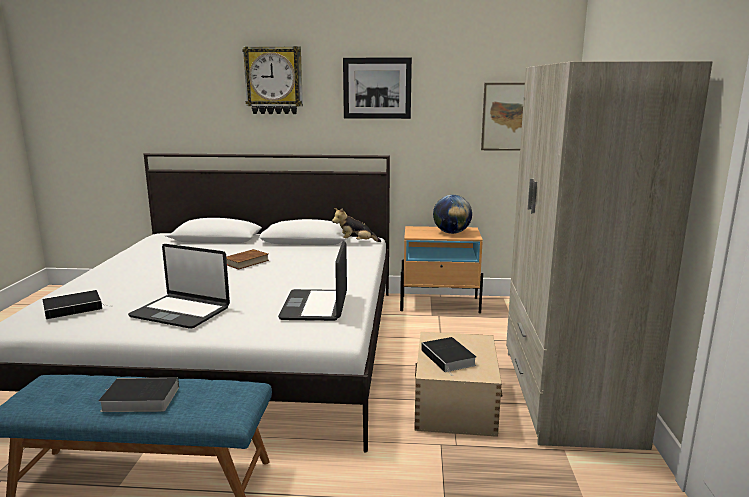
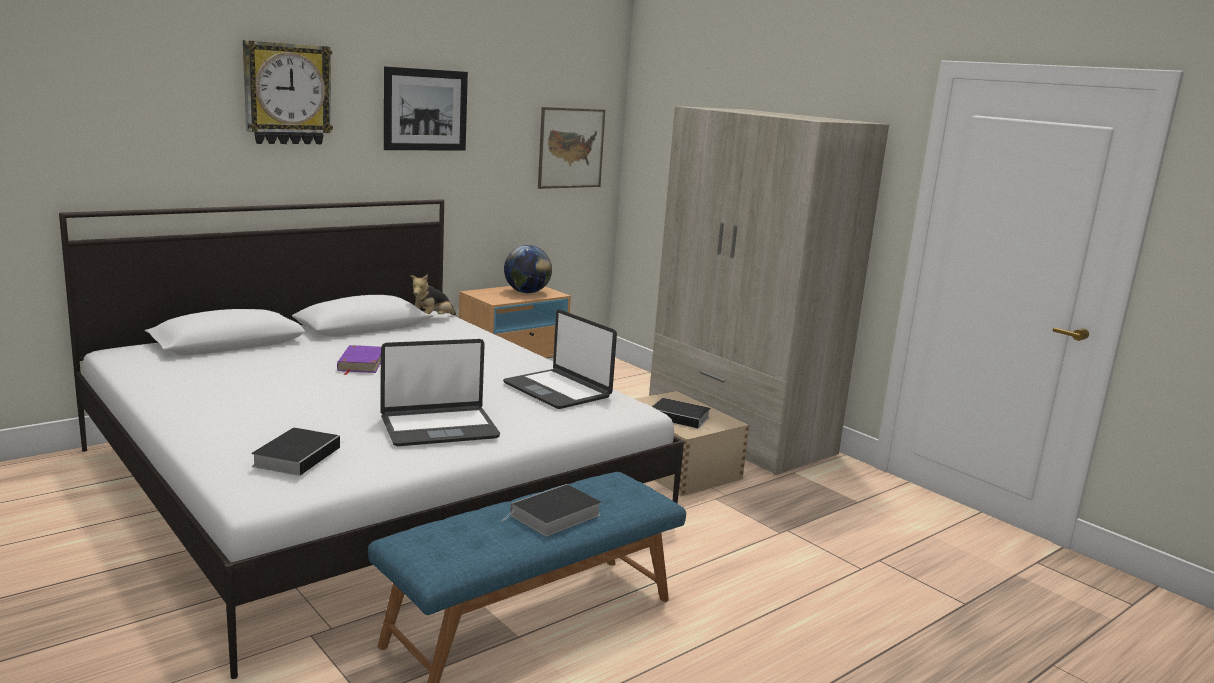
camera: 45 degrees left, 0 degrees up
brown book [226,249,269,270] -> purple book [337,345,381,375]

